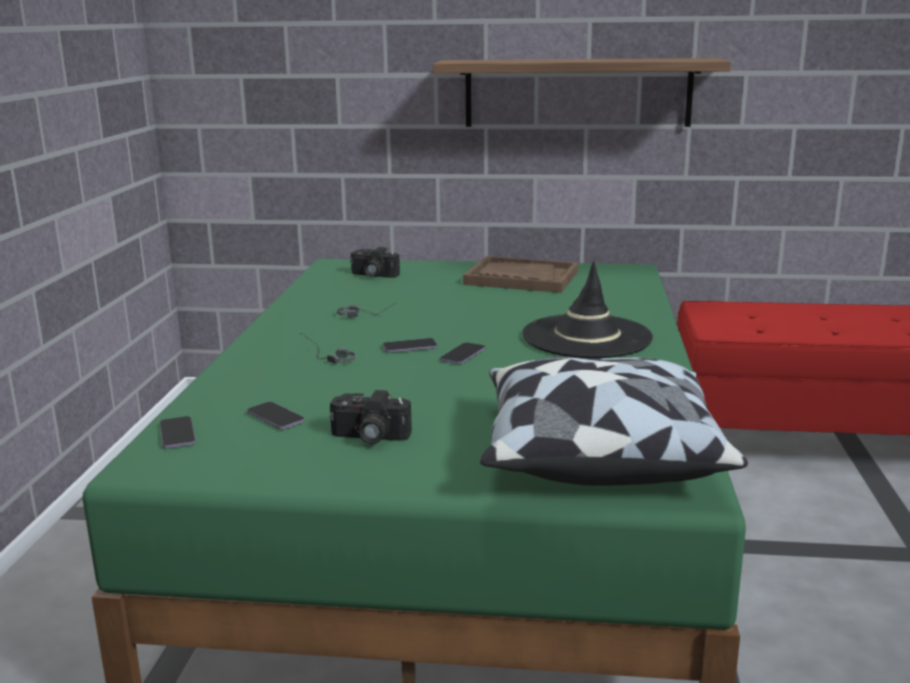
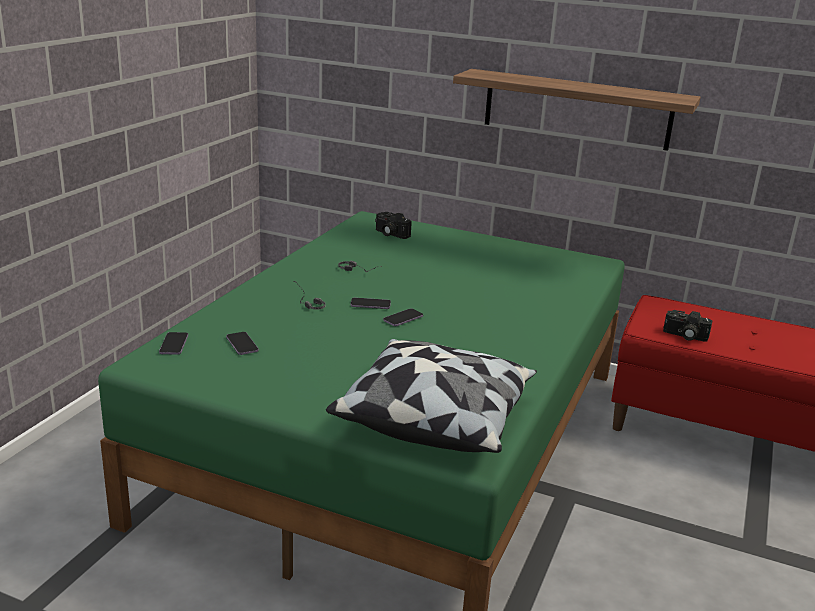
camera: 15 degrees right, 5 degrees up
camera [330,390,412,444] -> camera moved to [663,310,712,342]
brown tray [463,256,578,293] -> none
black hat [522,261,653,358] -> none

